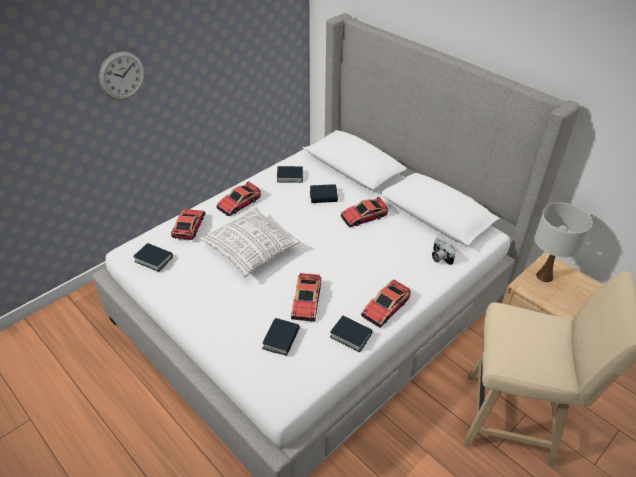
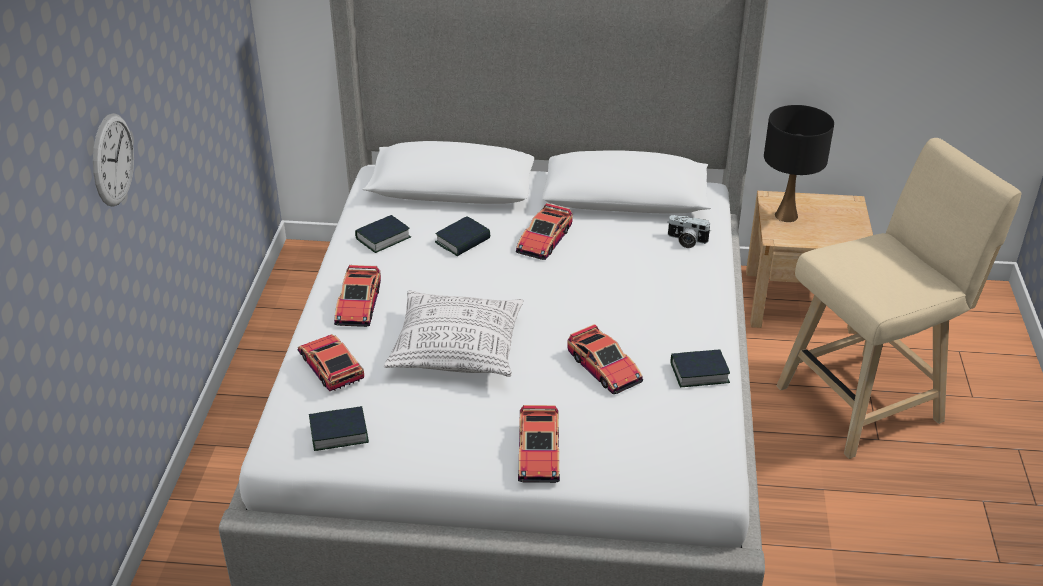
camera: 40 degrees left, 5 degrees down
book [262,318,300,356] -> none
toy car [361,279,411,328] -> toy car moved to [518,405,560,483]
white table lamp [534,203,593,282] -> black table lamp [764,105,834,222]

